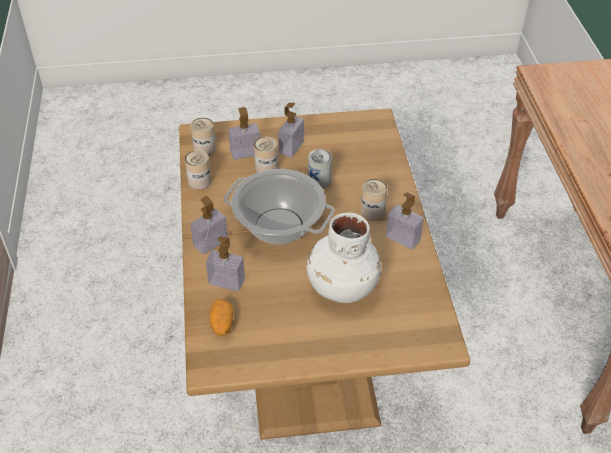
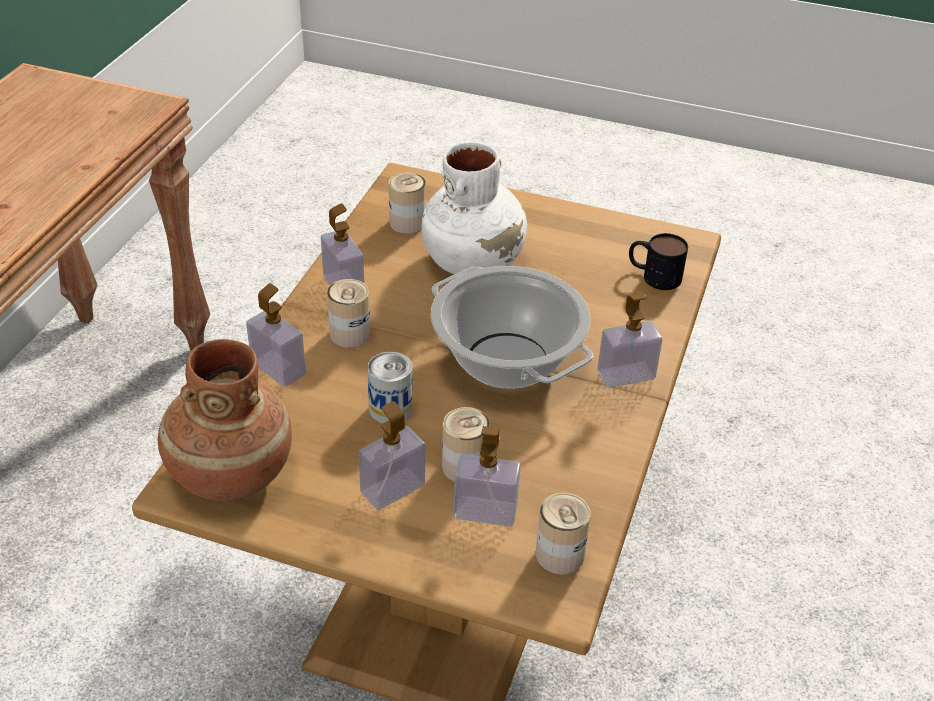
camera: 155 degrees left, 5 degrees down
can [185,150,211,189] -> can moved to [389,172,426,234]
soap dispenser [206,236,245,291] -> soap dispenser moved to [246,283,306,387]
potato [209,299,234,336] -> mug [629,233,688,290]
none -> brown vase [158,339,292,502]

